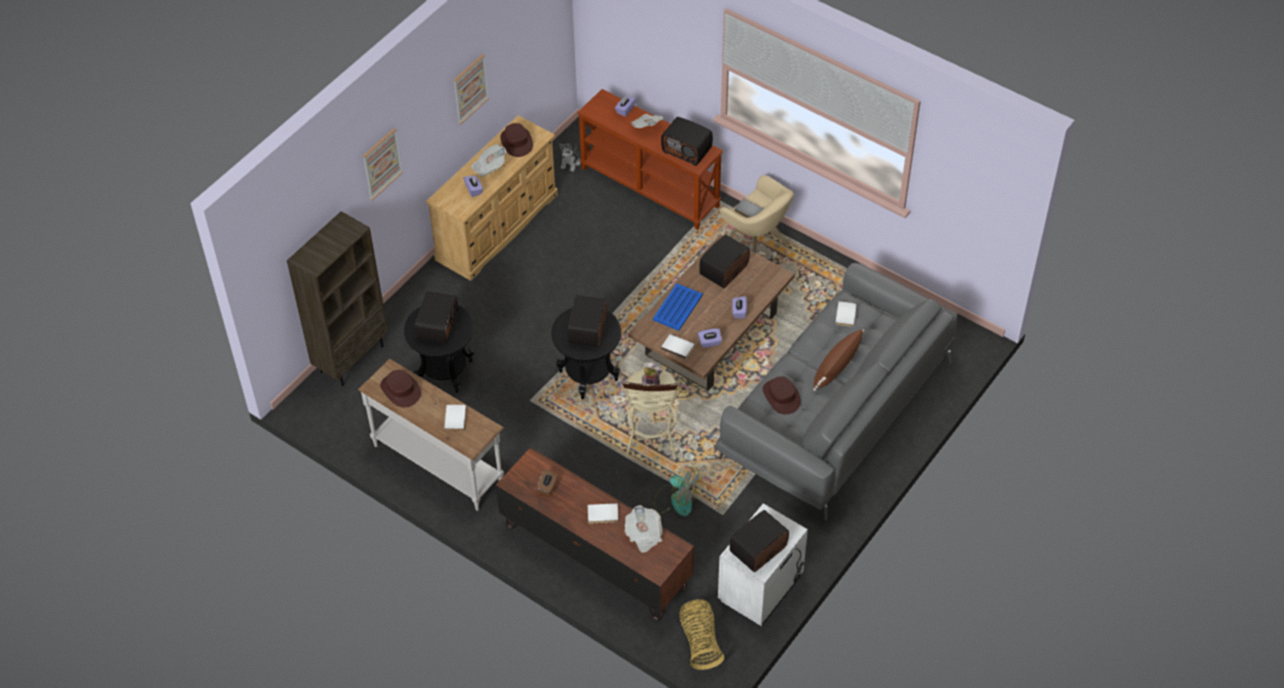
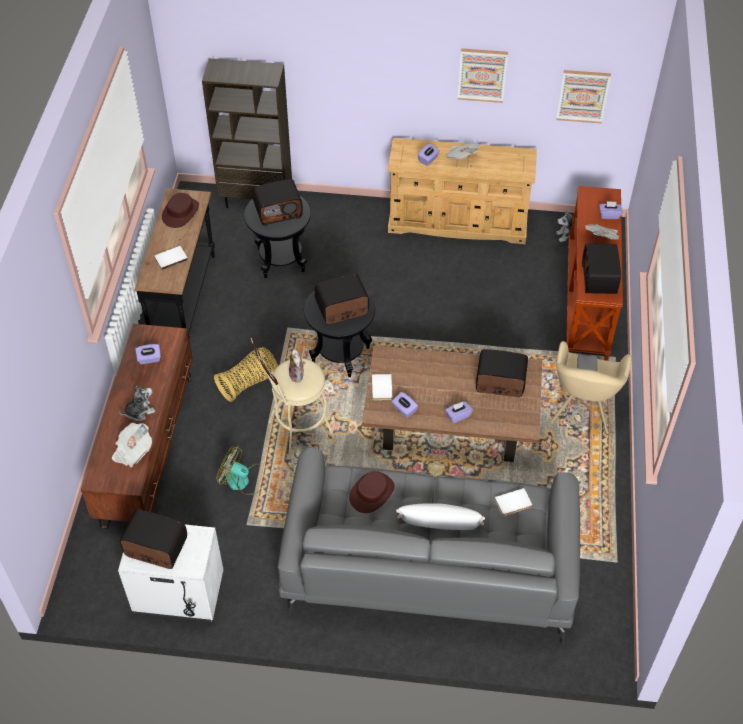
camera: 60 degrees right, 0 degrees up
white console table [358,358,504,511] -> black console table [135,188,215,339]
picture [363,128,403,200] -> picture moved to [556,70,611,124]
brown hat [500,123,533,157] -> none
brown tissue box [537,469,558,495] -> purple tissue box [135,344,161,364]
white book [588,503,619,523] -> plush toy [119,385,155,421]
blue tray [653,283,703,331] -> none
fan [654,467,702,516] -> fan turned 105 degrees clockwise [216,446,260,495]
basket [679,599,725,670] -> basket moved to [214,347,278,402]
brown pillow [813,329,865,391] -> white pillow [396,503,485,530]

